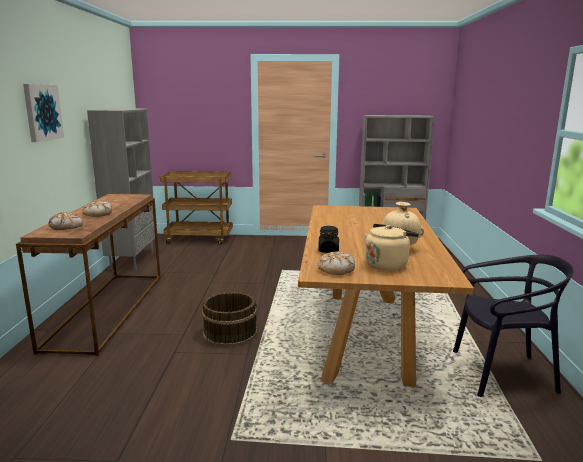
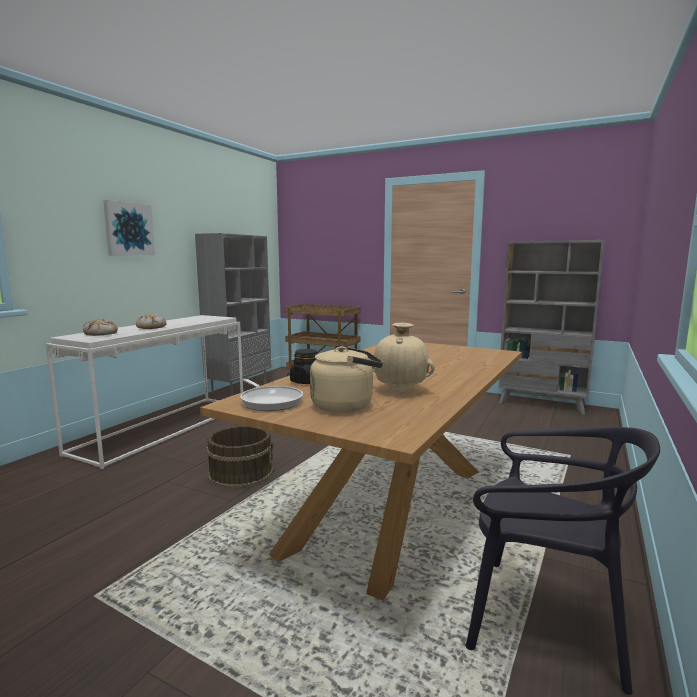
camera: 25 degrees right, 5 degrees down
brown console table [16,194,161,356] -> white console table [46,315,243,469]
bread [318,251,355,275] -> frying pan [240,379,303,411]

